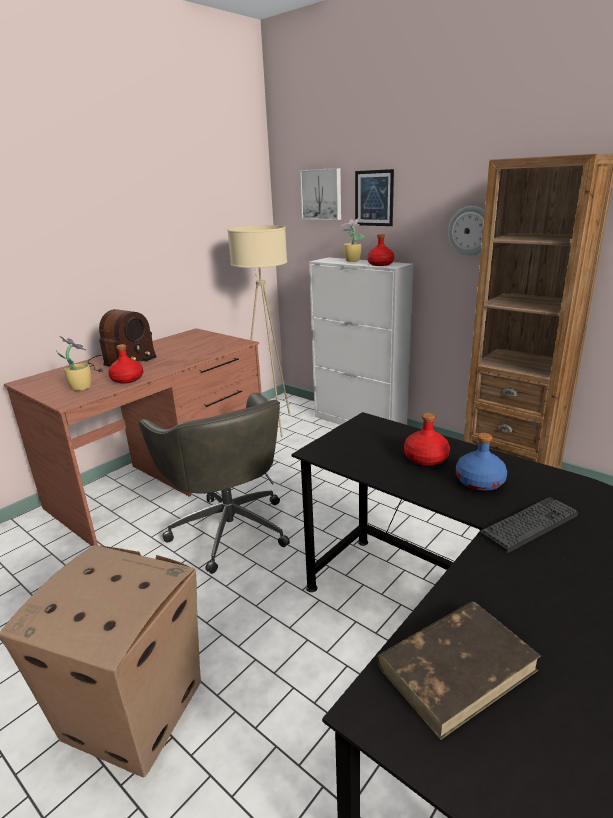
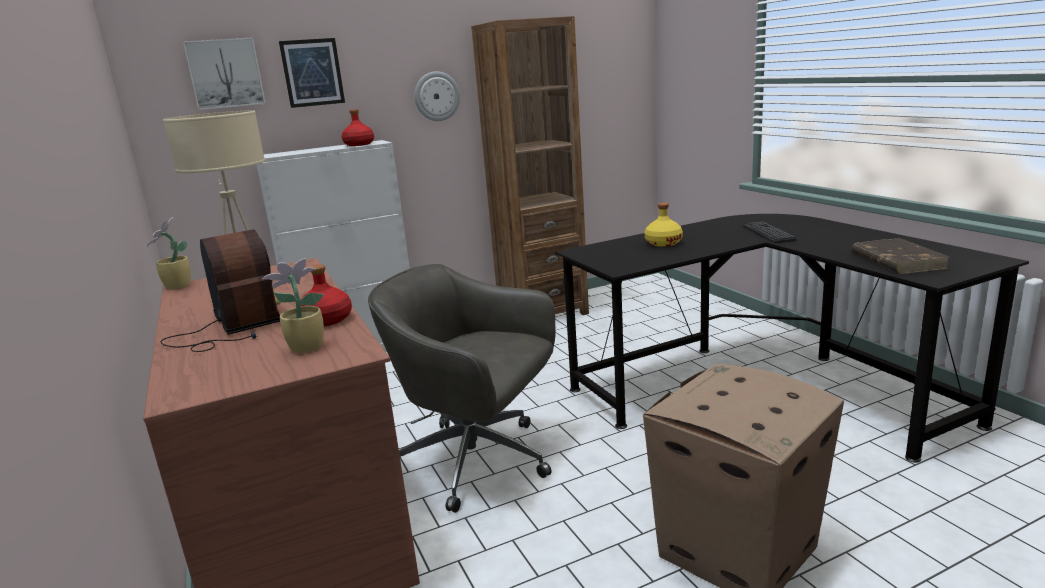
camera: 65 degrees left, 5 degrees down
grey office chair [139,393,290,574] -> grey office chair turned 150 degrees counterclockwise [368,264,556,513]
potted plant [342,218,365,262] -> potted plant moved to [147,217,191,289]
red bottle [404,413,450,466] -> yellow bottle [644,203,683,247]
blue bottle [456,433,507,491] -> none

